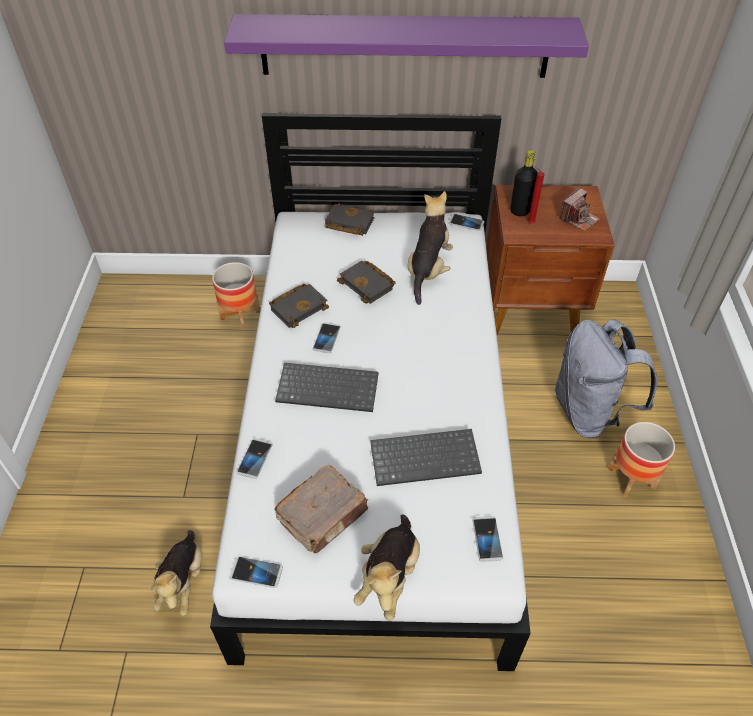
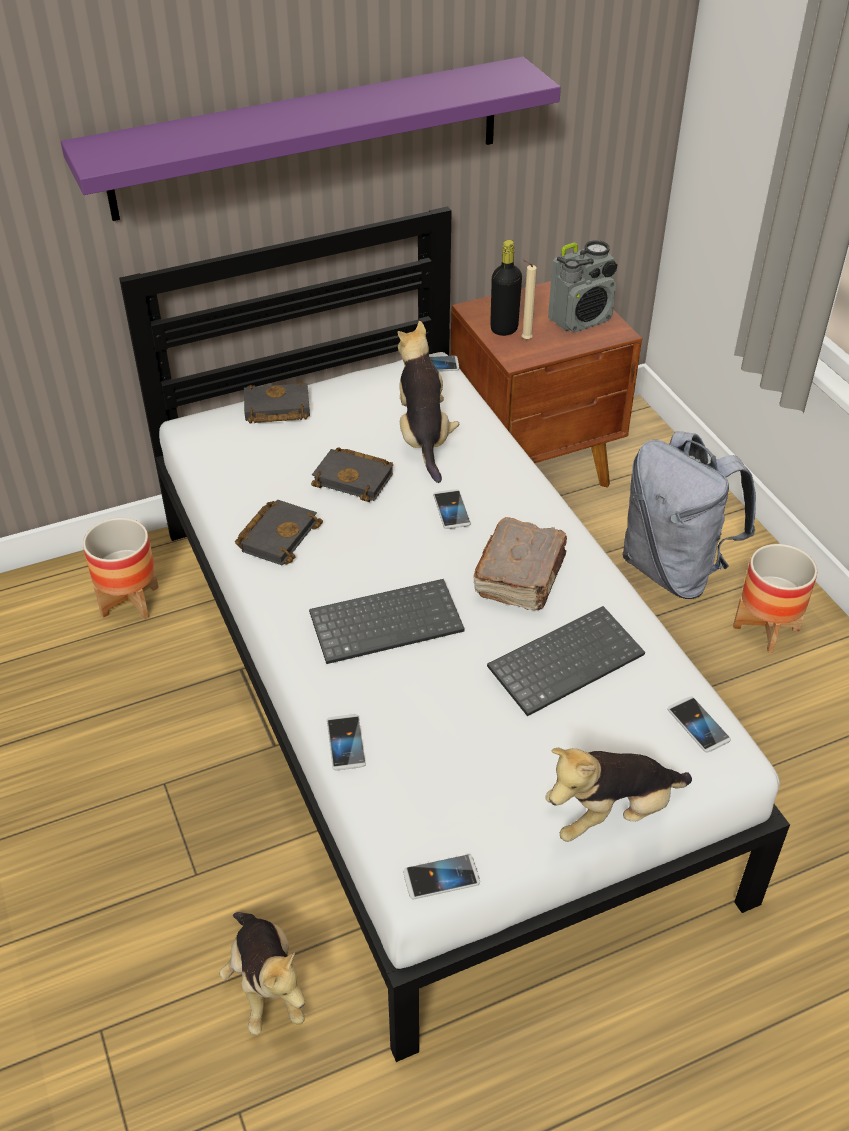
camera: 25 degrees left, 5 degrees down
brown book [274,465,368,553] -> brown book moved to [473,517,567,610]
phone [313,322,341,353] -> phone moved to [433,489,471,529]
plush toy [354,515,420,621] -> plush toy turned 75 degrees clockwise [546,748,692,842]
red candle [527,166,544,223] -> beige candle [522,259,537,340]
camera [559,188,600,232] -> radio [548,240,617,332]

